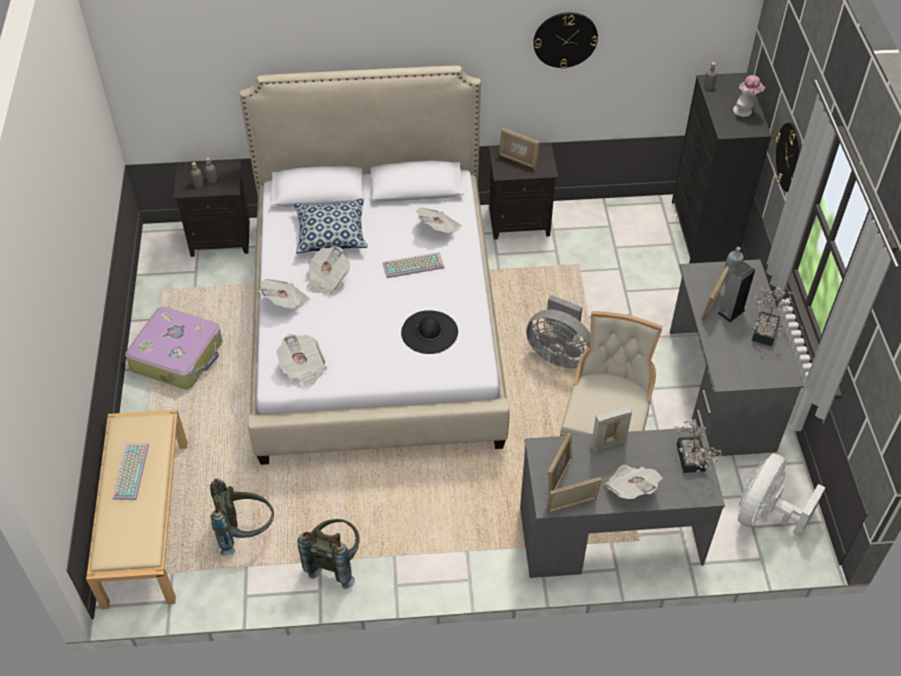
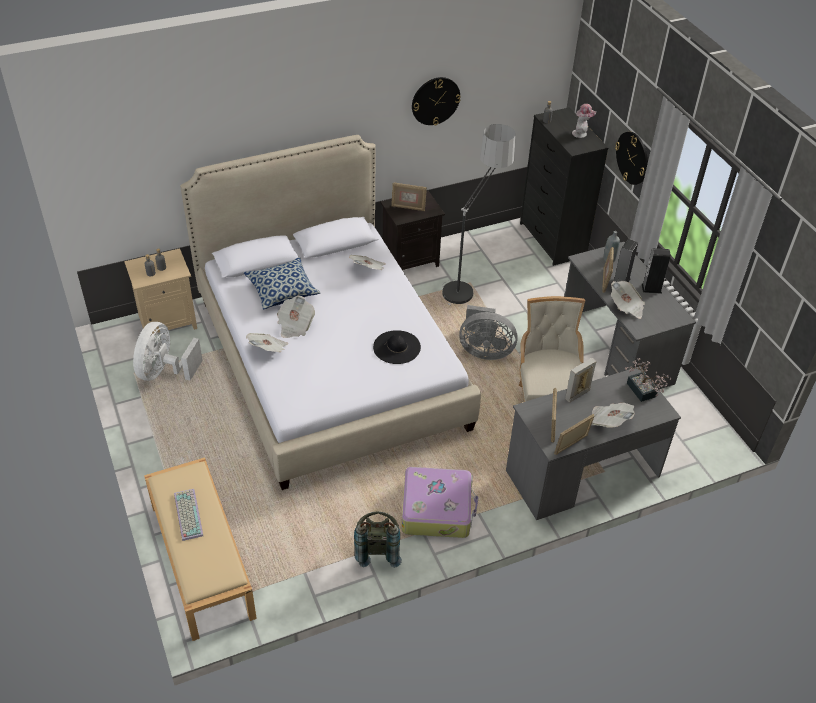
camera: 20 degrees left, 5 degrees down
suitcase [125,307,223,389] -> suitcase moved to [402,467,478,538]
black nightstand [173,160,250,257] -> beige nightstand [124,248,197,336]
grey backpack [210,478,274,556] -> none
newspaper [276,334,327,388] -> newspaper moved to [611,281,645,319]
keyboard [383,252,445,278] -> none
white fan [738,453,825,537] -> white fan moved to [133,322,203,381]
potted plant [752,286,793,346] -> speaker [642,248,671,294]
none -> floor lamp [442,124,516,305]

